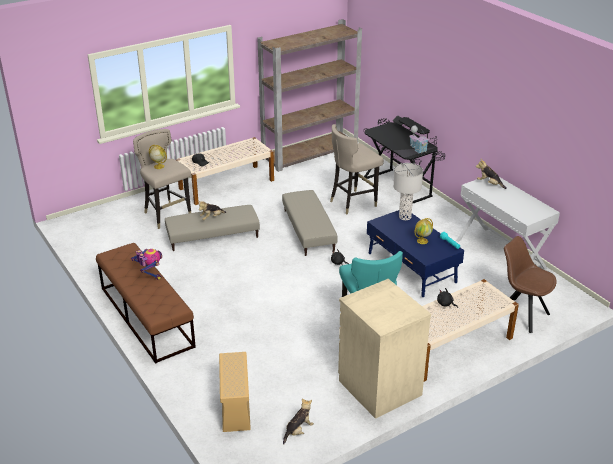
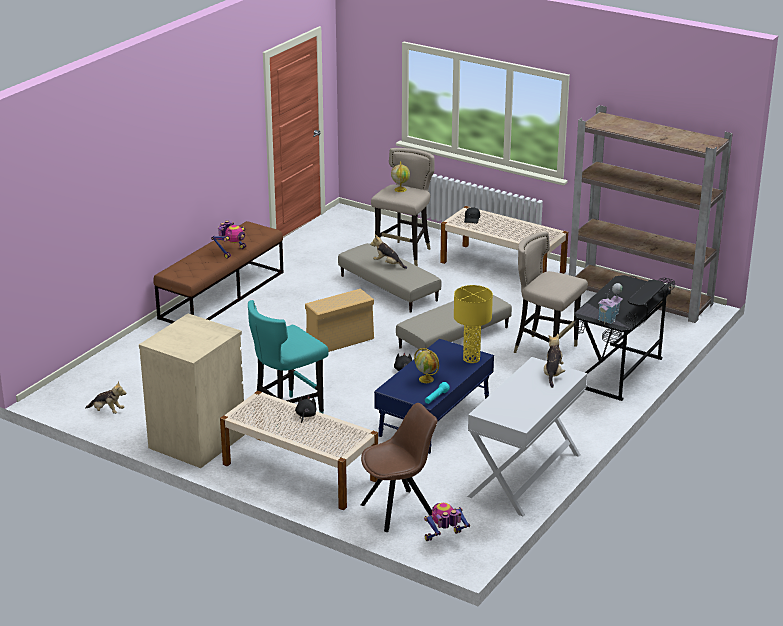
camera: 65 degrees right, 5 degrees down
beige storage box [219,352,251,432] -> beige storage box moved to [305,289,374,352]
white table lamp [393,163,423,220] -> yellow table lamp [454,285,493,363]
brown chair [504,236,557,333] -> brown chair turned 45 degrees clockwise [361,403,437,532]
none -> toy robot [424,503,470,541]

